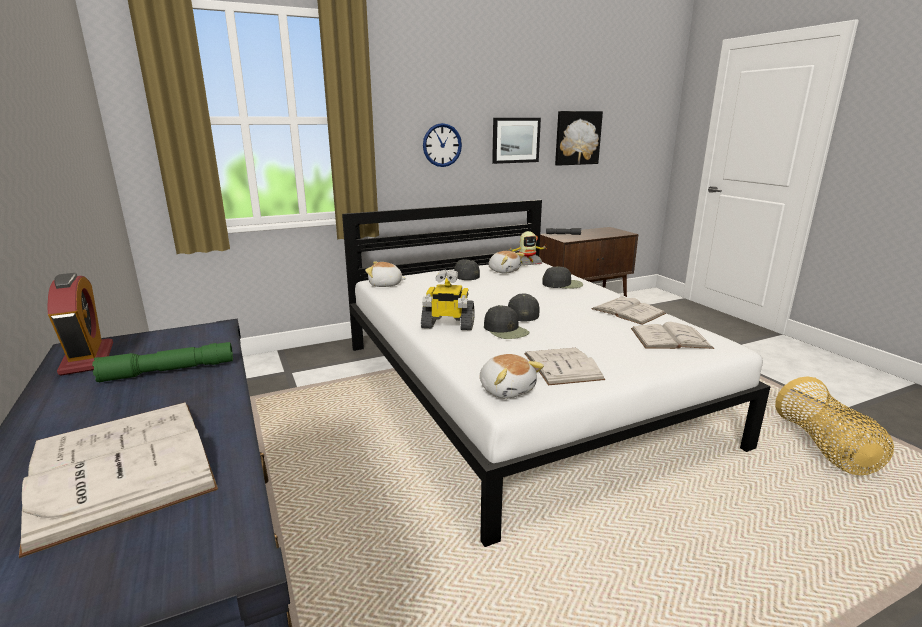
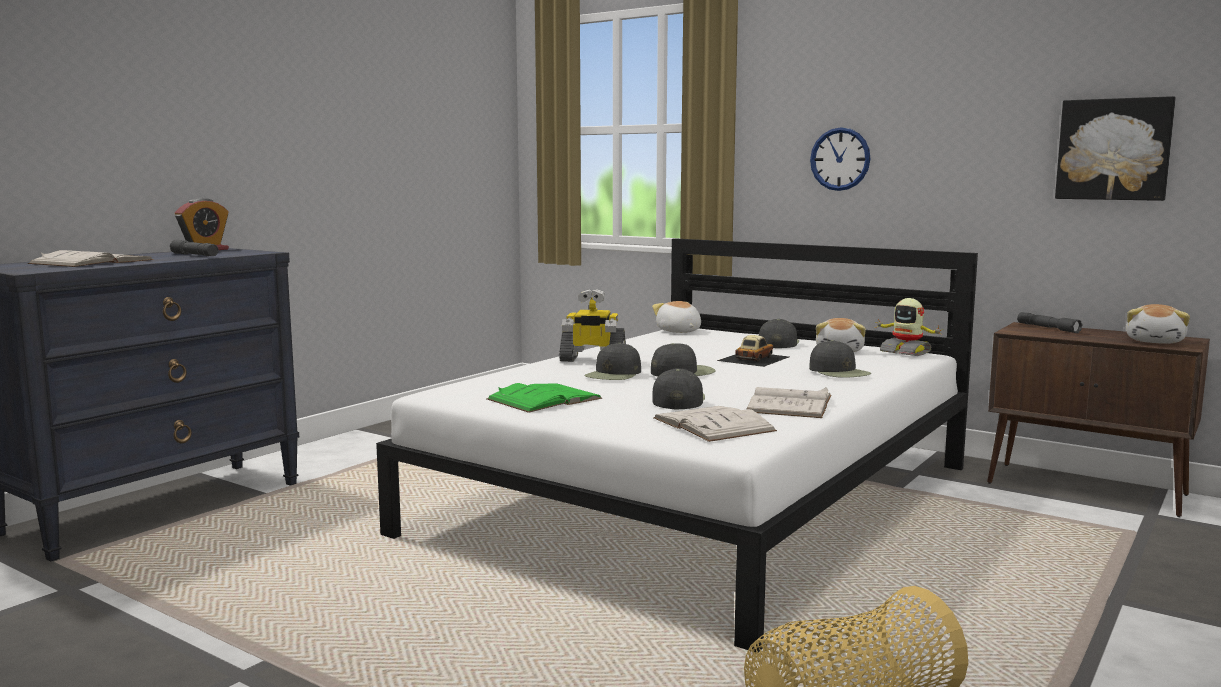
camera: 60 degrees right, 10 degrees down
green flashlight [92,342,233,382] -> grey flashlight [170,239,219,256]
toy robot [421,269,475,330] -> toy robot turned 60 degrees counterclockwise [559,289,626,362]
plush toy [480,354,544,399] -> plush toy moved to [1126,304,1190,344]
picture [492,118,541,164] -> none
white book [524,348,606,385] -> green book [486,383,602,413]
none -> black cap [652,368,705,409]
none -> toy car [717,335,789,367]

